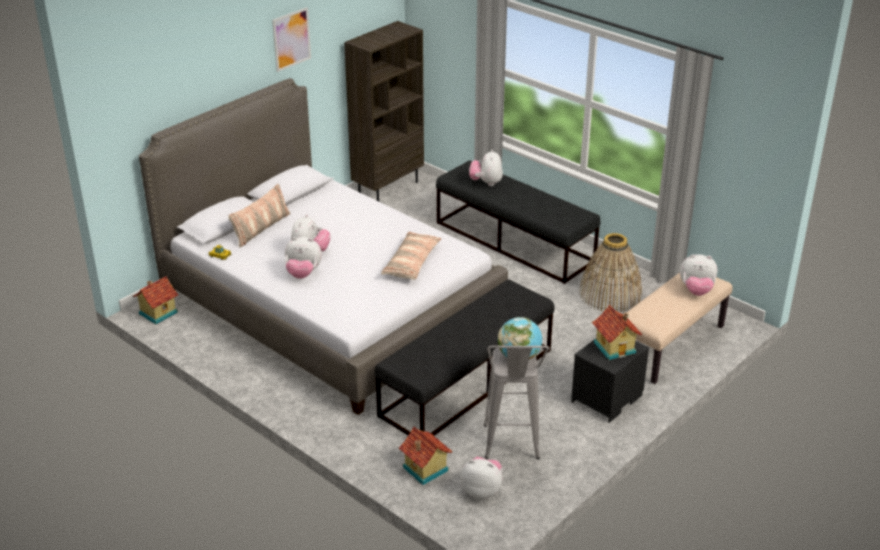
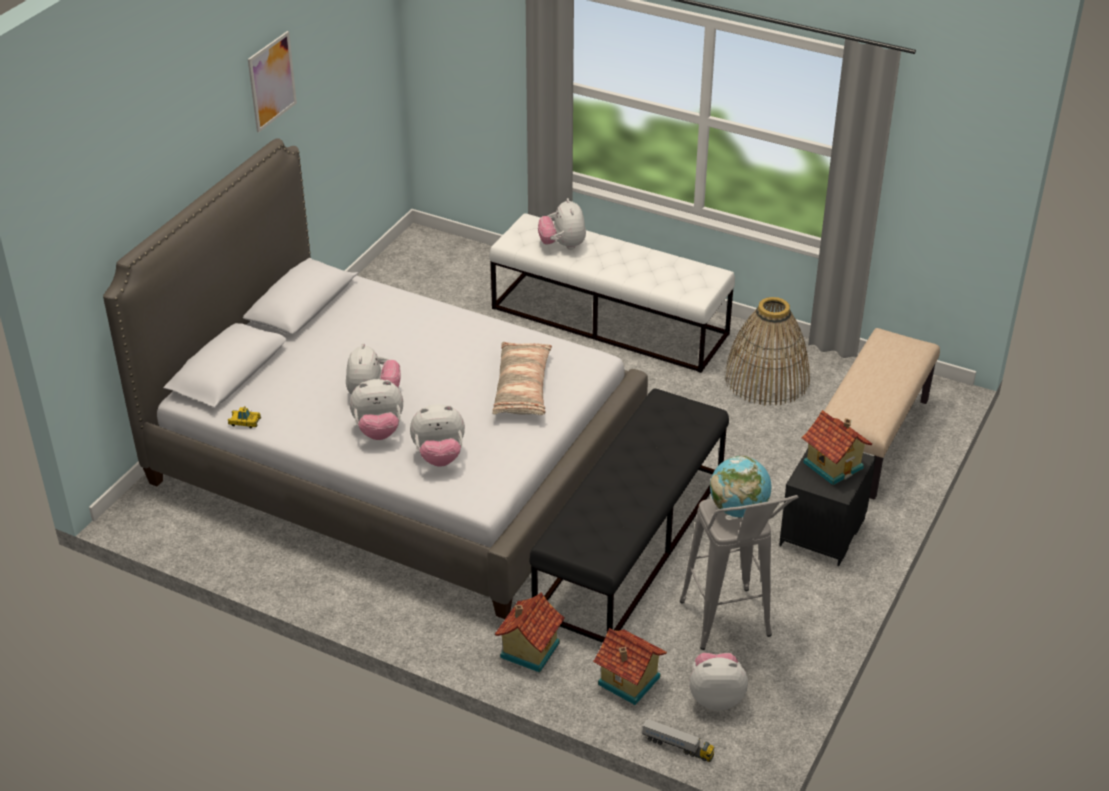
camera: 15 degrees left, 5 degrees up
toy house [133,276,178,324] -> toy house moved to [494,592,565,672]
pillow [228,184,290,248] -> none
brown bookcase [344,21,424,201] -> none
black bench [436,161,600,284] -> white bench [489,213,735,373]
plush toy [680,254,717,296] -> plush toy moved to [410,404,465,467]
none -> toy truck [642,718,715,762]

